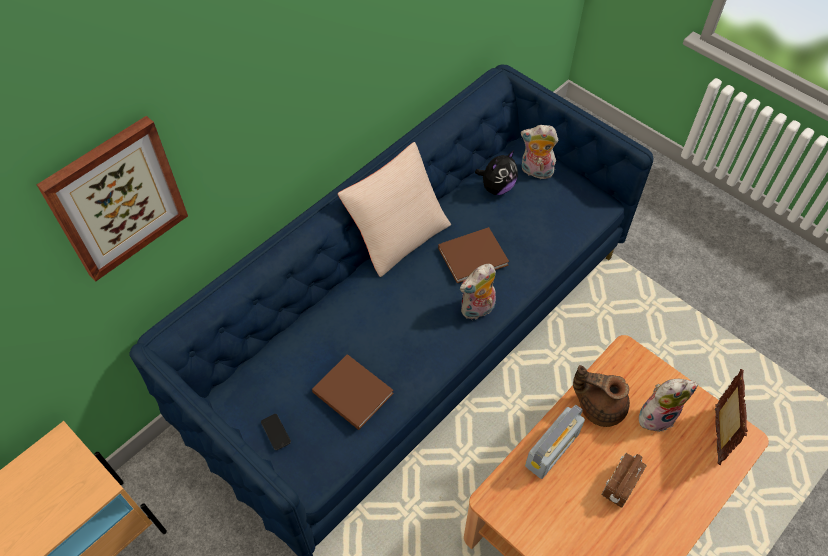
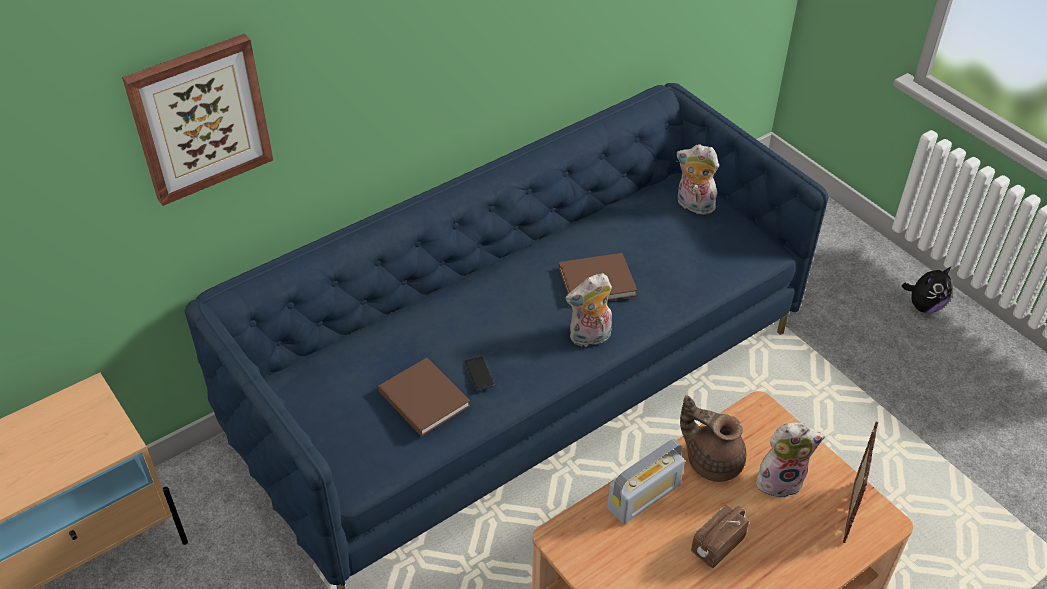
camera: 10 degrees right, 10 degrees down
phone [261,414,291,450] -> phone moved to [464,356,495,390]
beige pillow [338,142,451,277] -> none
plush toy [475,150,518,195] -> plush toy moved to [902,266,952,313]

